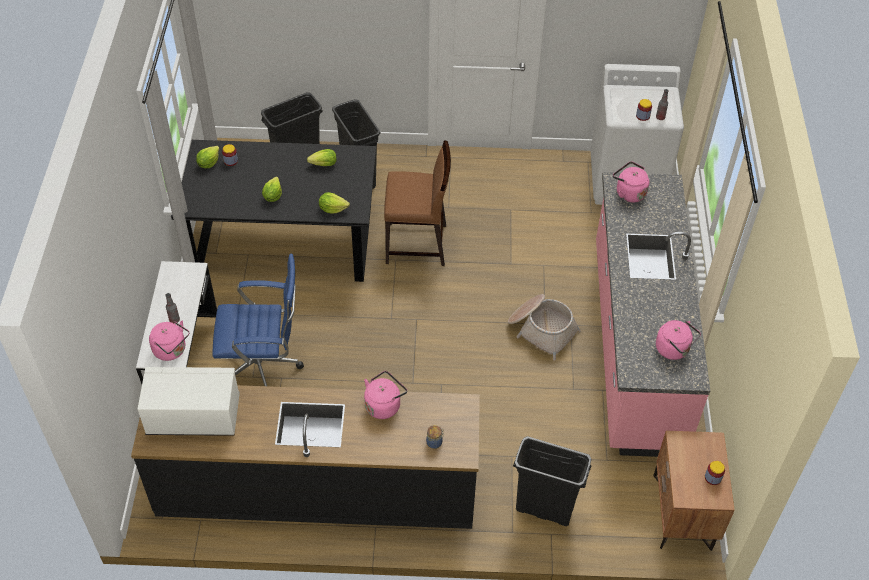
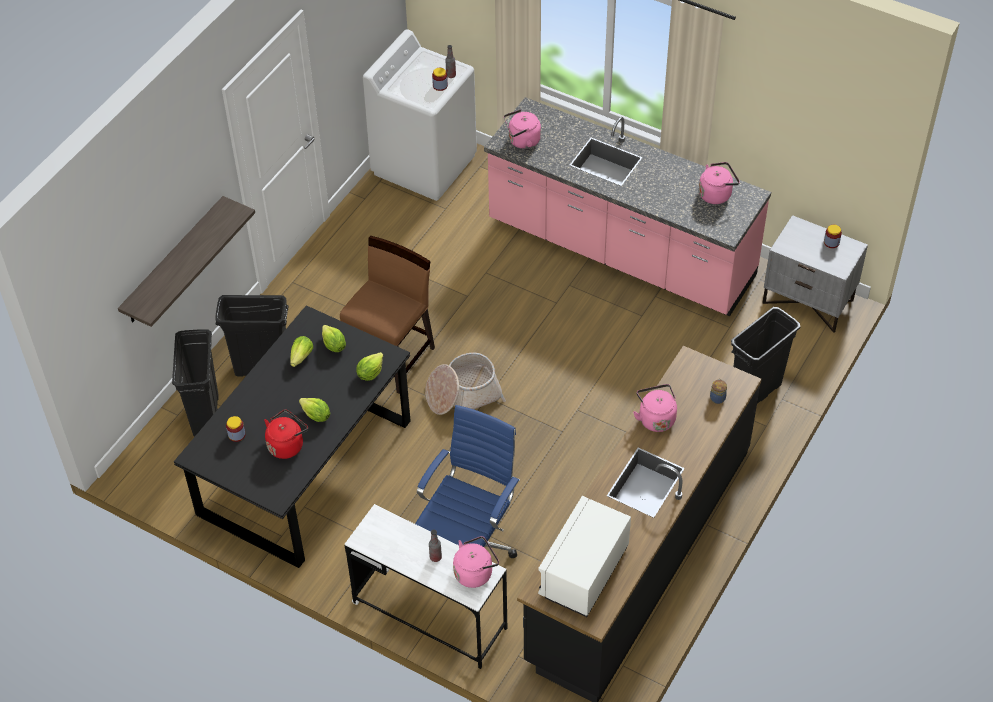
camera: 60 degrees left, 0 degrees up
lettuce [196,146,219,168] -> lettuce moved to [322,325,346,352]
basket [508,294,581,361] -> basket moved to [425,353,506,415]
brown nightstand [653,431,735,551] -> grey nightstand [763,215,868,333]
none -> shelf [118,196,255,327]
none -> red kettle [264,409,308,459]

